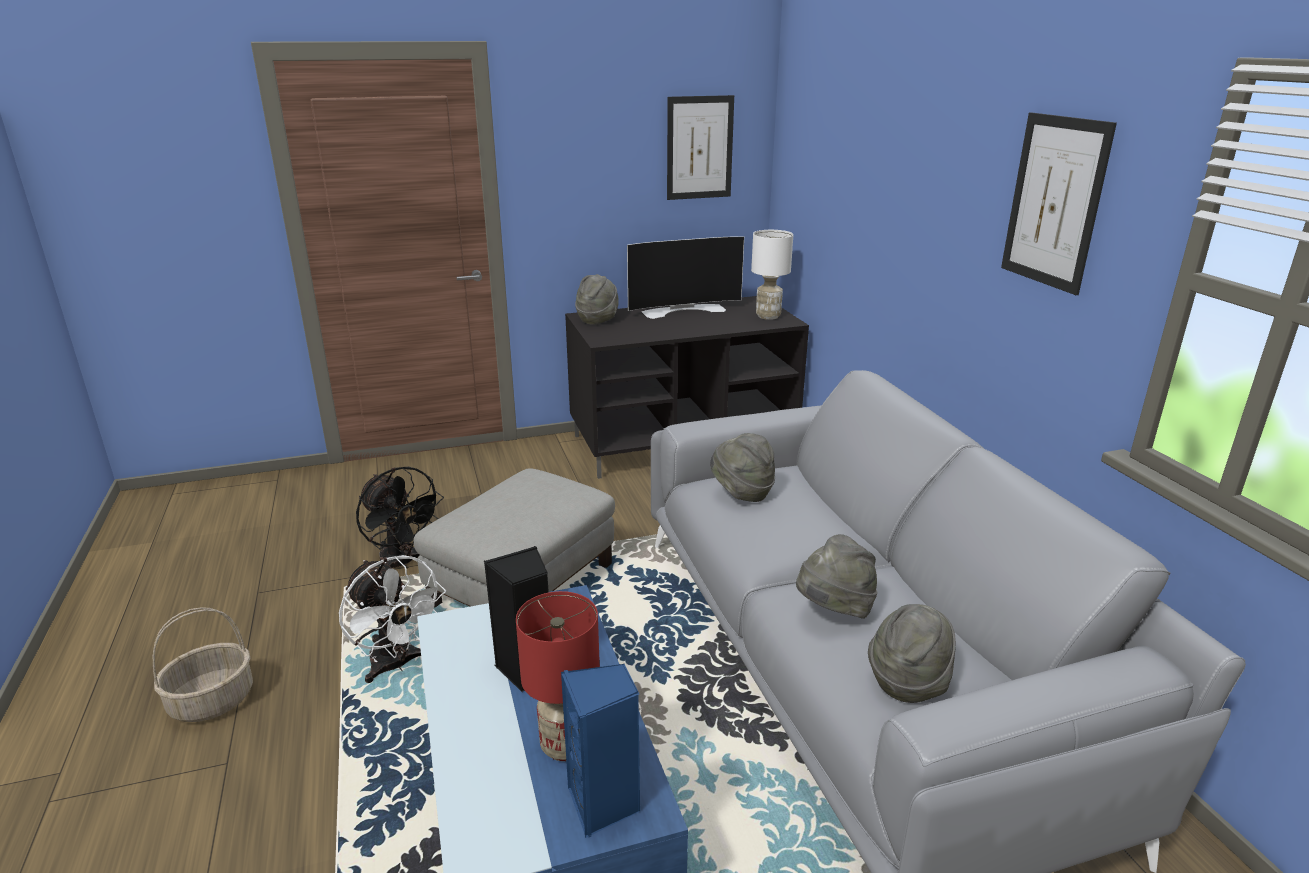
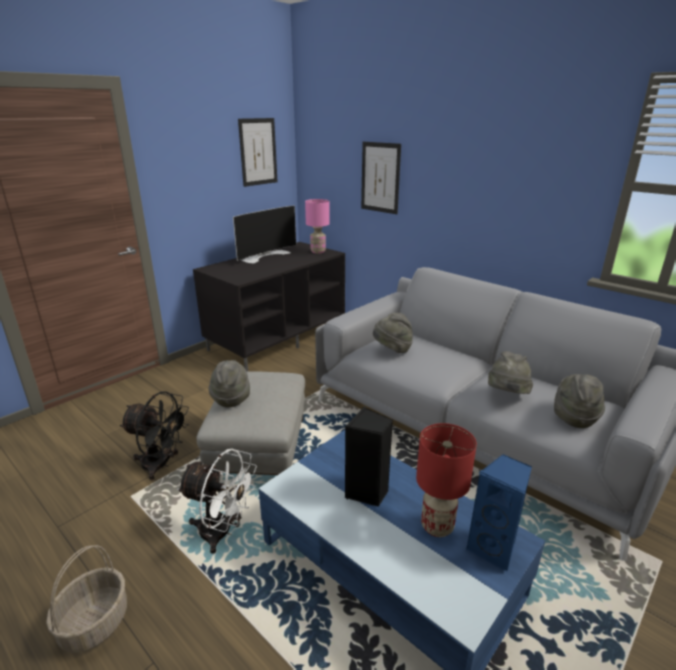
camera: 30 degrees left, 0 degrees up
grey hat [575,274,619,325] -> grey hat moved to [208,360,250,407]
white table lamp [751,230,793,320] -> pink table lamp [305,199,330,254]
picture [1001,112,1117,295] -> picture moved to [361,142,401,214]

